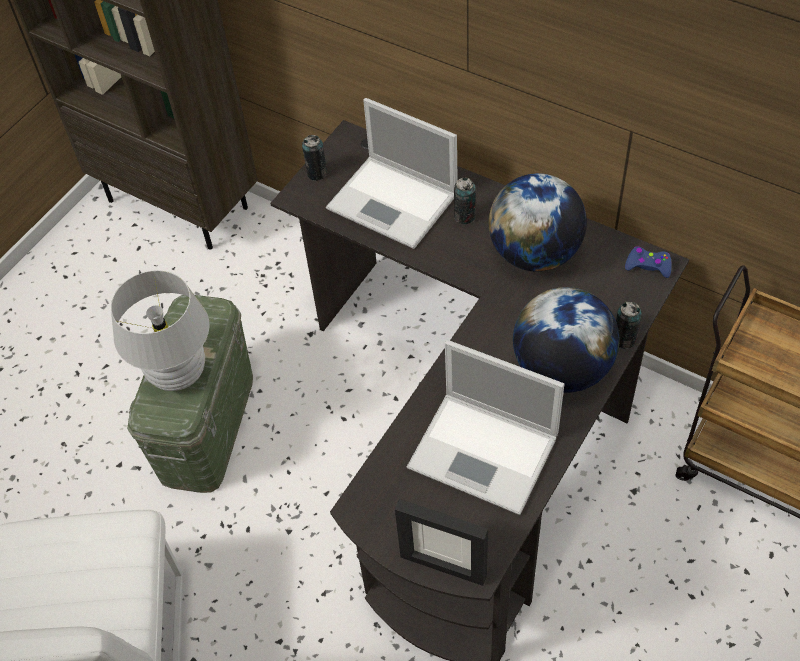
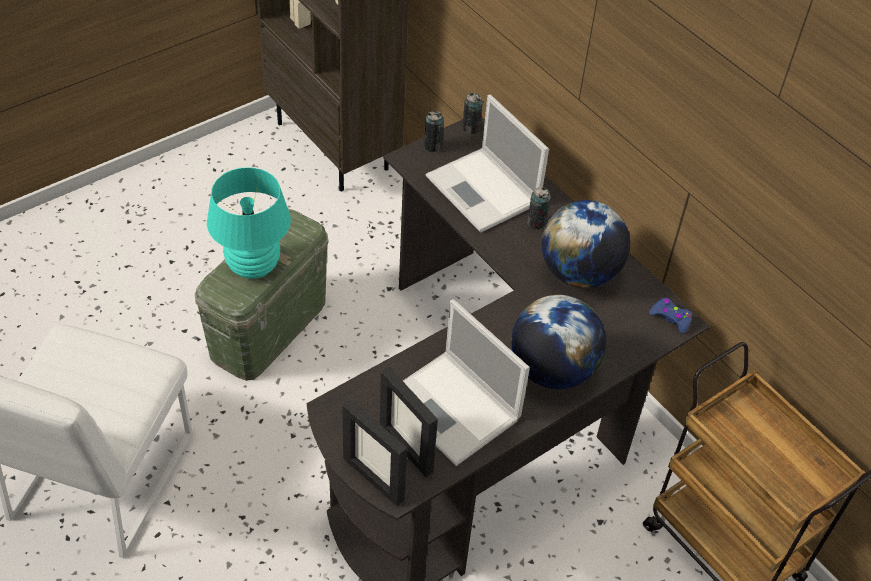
camera: 15 degrees right, 5 degrees down
white table lamp [111,270,210,391] -> turquoise table lamp [207,167,291,279]
can [616,301,642,349] -> can moved to [462,93,483,134]
none -> picture frame [380,367,438,477]

